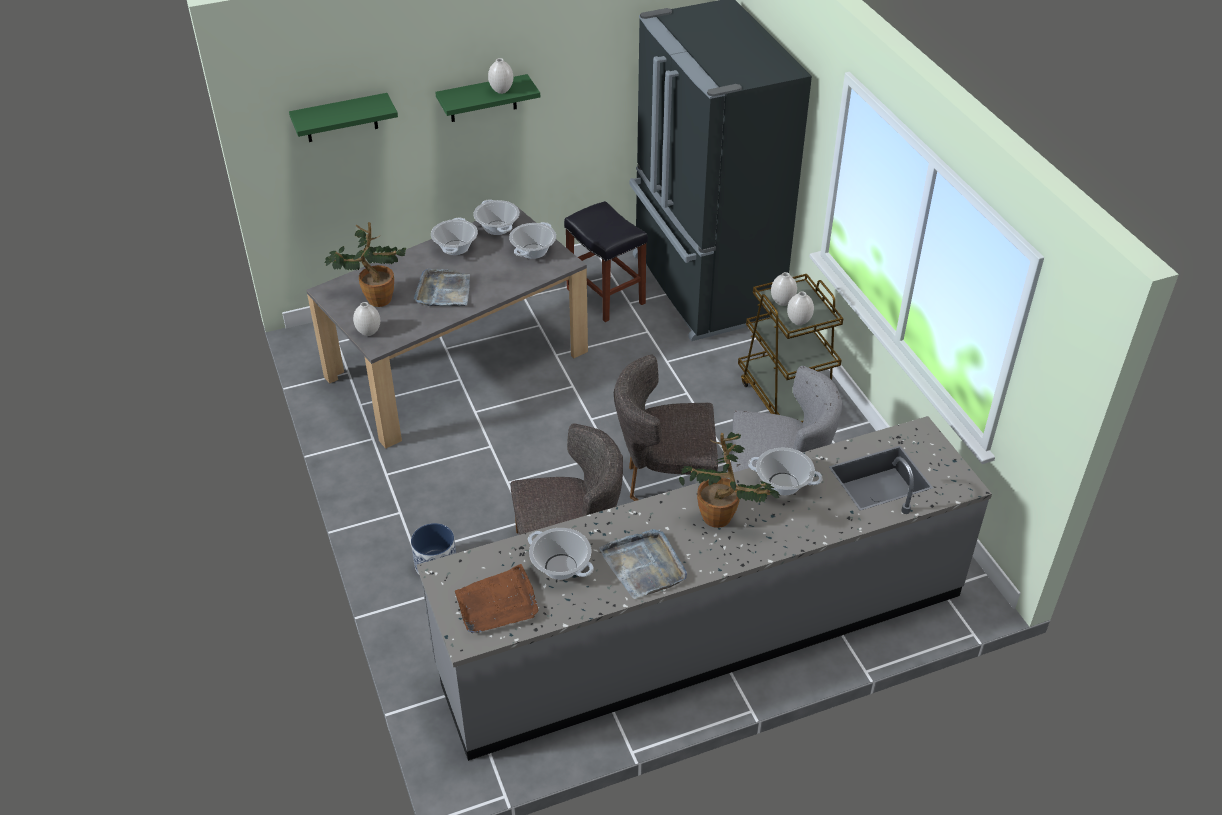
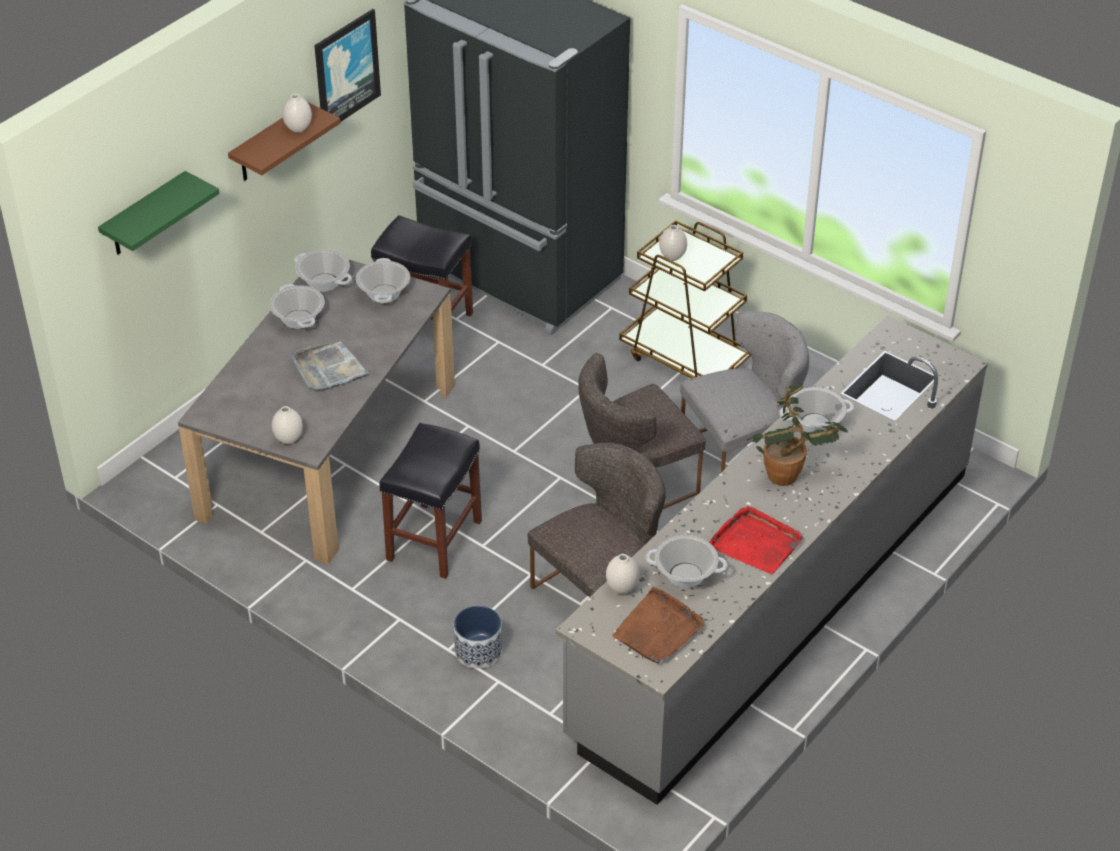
camera: 30 degrees left, 0 degrees up
potted plant [324,222,406,307] -> none
green shelf [435,74,540,122] -> brown shelf [228,102,341,181]
grey tray [599,529,687,599] -> red tray [709,506,803,574]
white vase [787,291,814,325] -> white vase moved to [606,554,639,594]
none -> picture [314,9,381,121]
none -> black stool [379,423,482,579]

